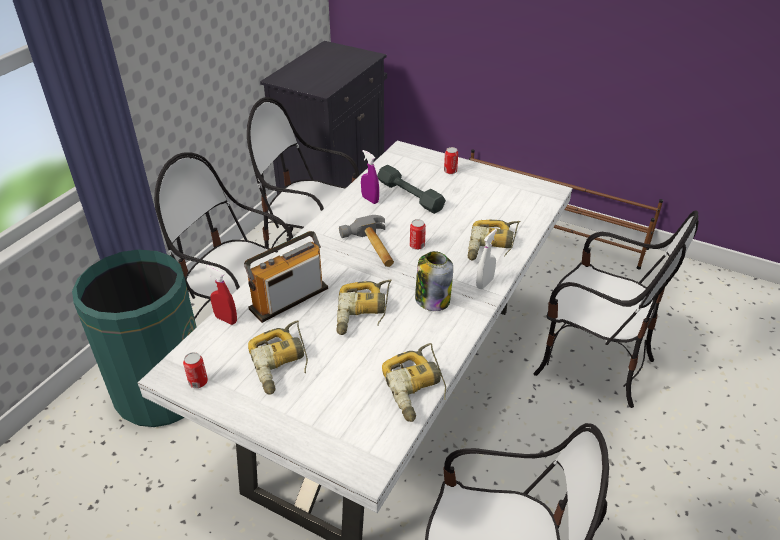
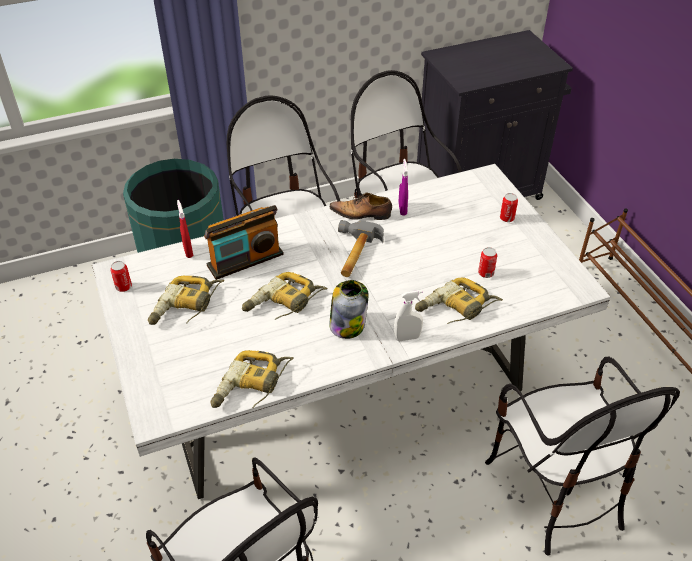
camera: 40 degrees right, 5 degrees up
radio [244,231,328,323] -> radio turned 150 degrees clockwise [204,205,283,280]
grey dumbbell [377,165,446,214] -> none
can [410,219,426,250] -> can moved to [478,247,497,278]
none -> shoe [330,192,392,220]

